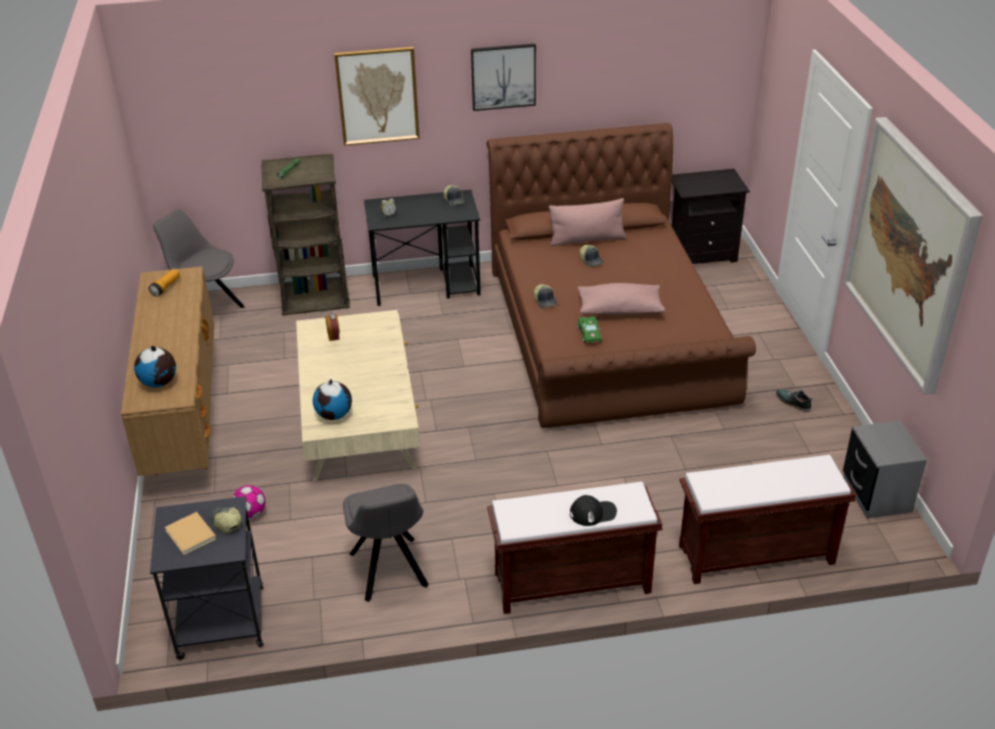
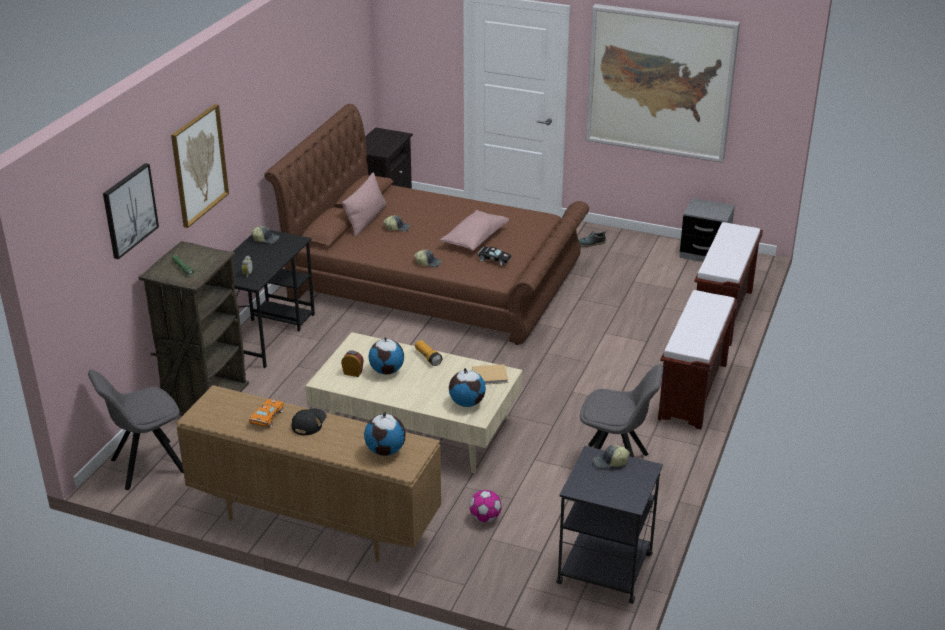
camera: 60 degrees left, 5 degrees down
flashlight [149,269,180,297] -> flashlight moved to [415,340,442,366]
beige book [165,512,216,555] -> beige book moved to [472,364,508,385]
picture [471,43,536,111] -> picture moved to [103,163,159,259]
black cap [570,495,617,526] -> black cap moved to [292,408,326,435]
green toy car [577,316,602,343] -> black toy car [478,247,512,265]
none -> orange toy car [249,399,283,428]
none -> globe [369,336,404,375]

